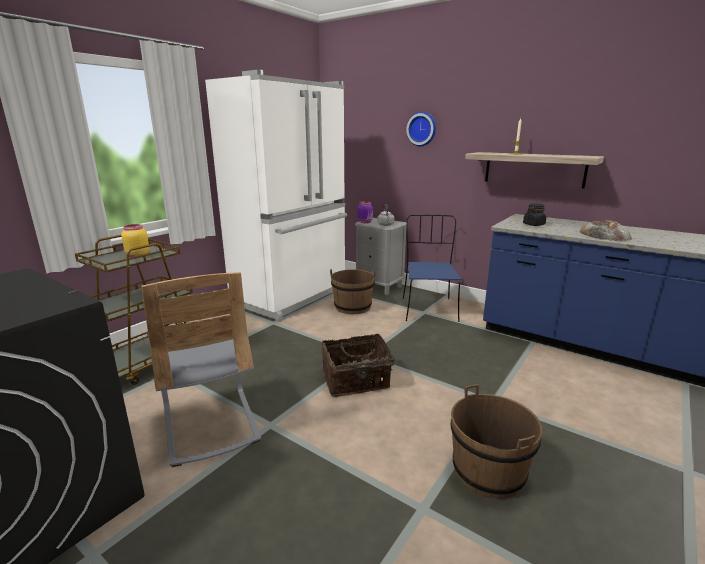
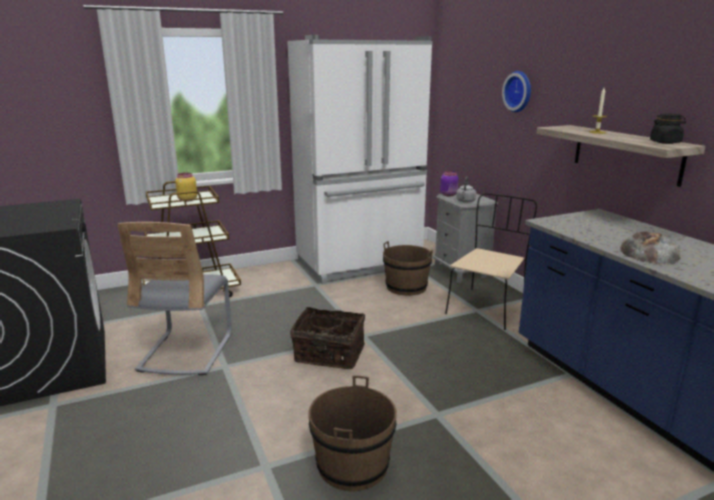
camera: 30 degrees right, 0 degrees up
blue chair [403,215,462,322] -> beige chair [445,193,537,330]
black jar [523,204,546,226] -> black jar moved to [650,114,686,144]

